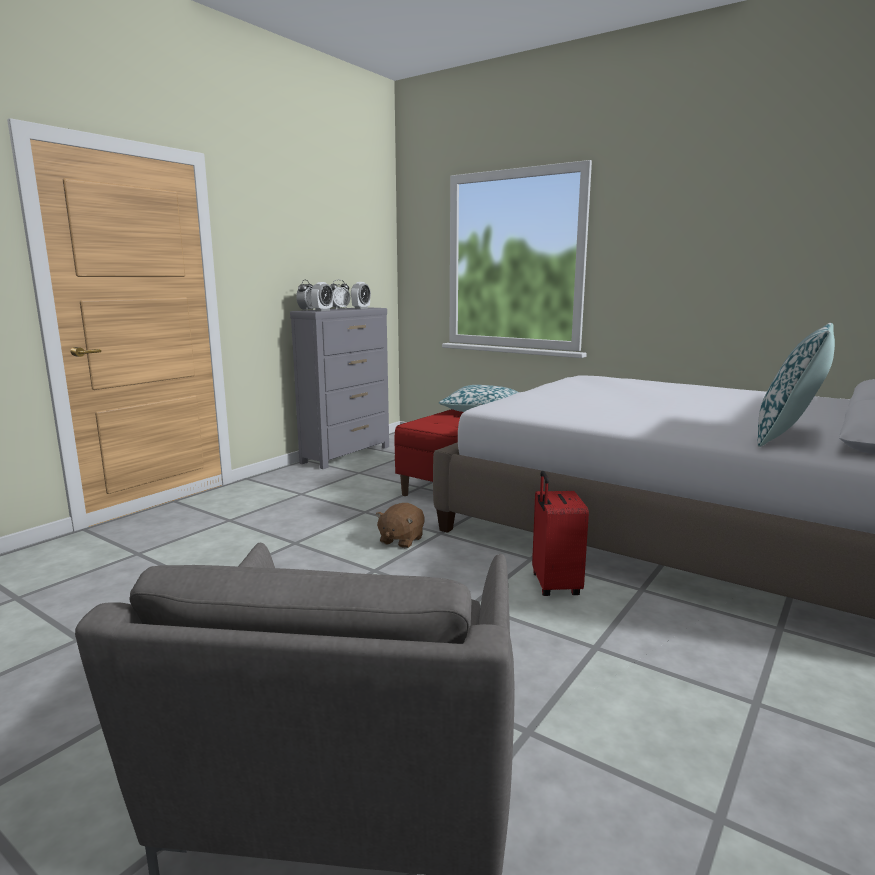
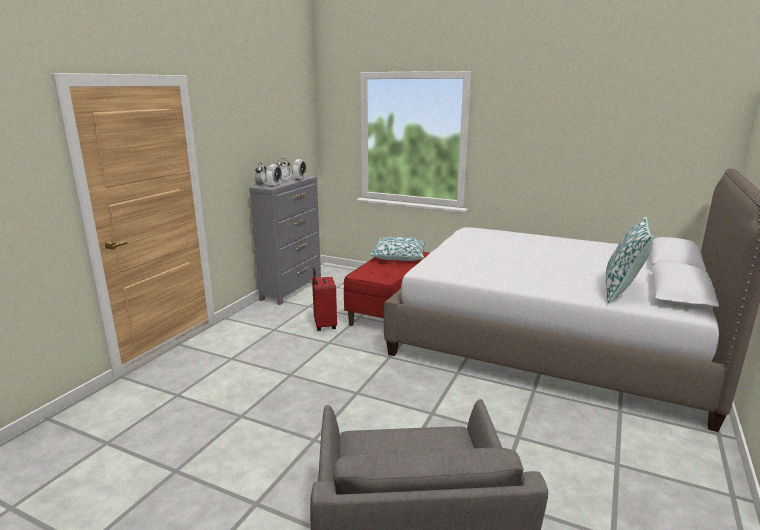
camera: 10 degrees left, 5 degrees up
brown plush toy [376,503,425,548] -> none
red suitcase [532,471,589,596] -> red suitcase moved to [312,268,337,331]

